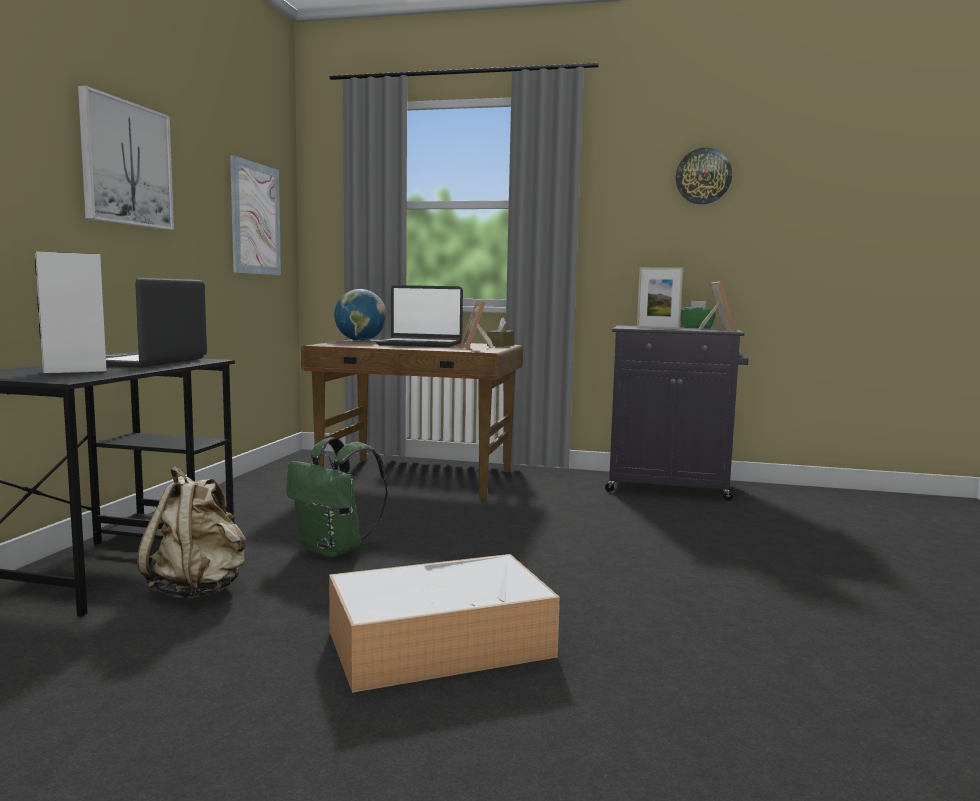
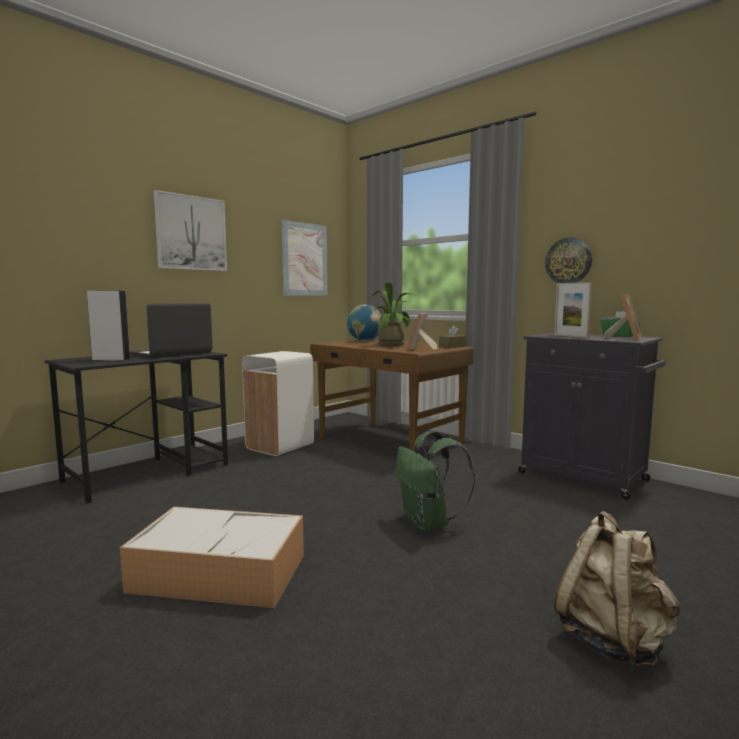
camera: 30 degrees right, 0 degrees up
beige backpack [137,467,246,598] -> beige backpack moved to [554,511,680,667]
green backpack [286,437,387,558] -> green backpack moved to [396,431,475,531]
laptop [376,285,463,347] -> potted plant [370,282,416,346]
wall clock [676,148,732,204] -> wall clock moved to [545,238,592,283]
none -> white trash can [242,351,314,456]

